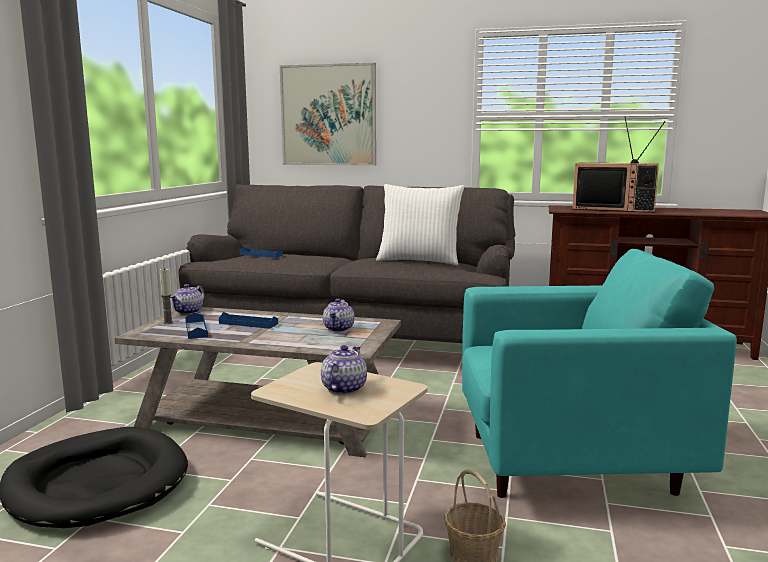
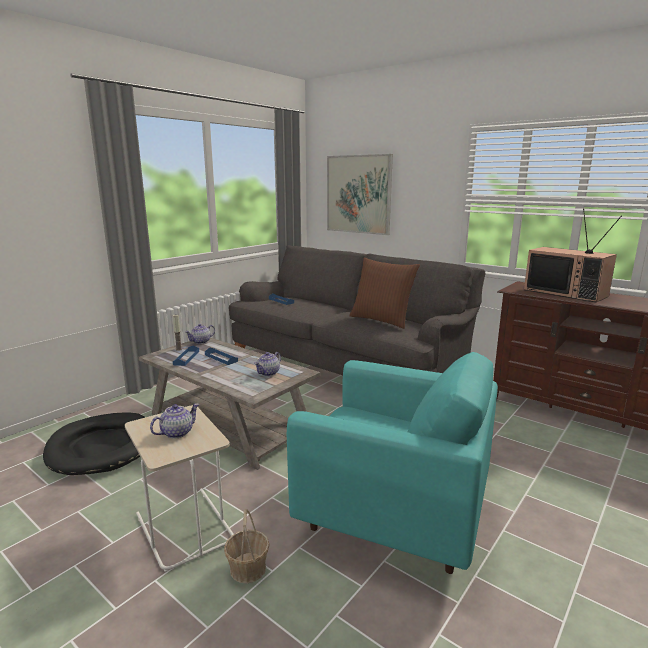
camera: 25 degrees right, 5 degrees up
white pillow [376,184,464,265] -> brown pillow [350,258,420,329]

